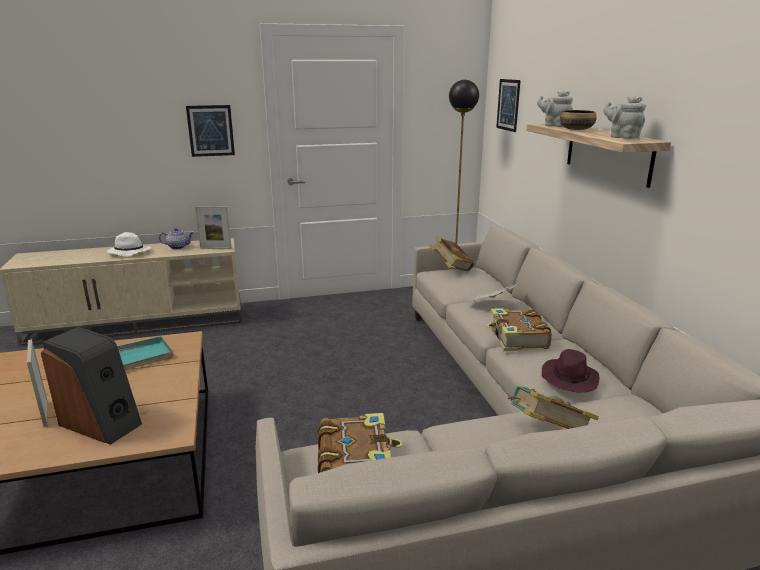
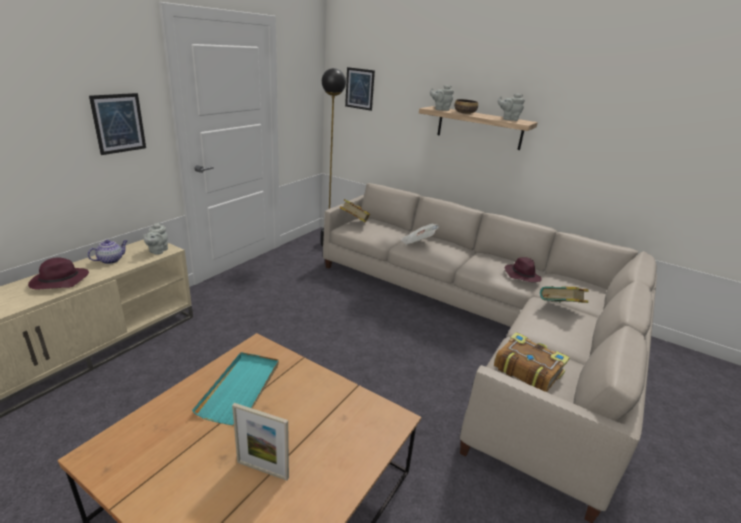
camera: 45 degrees left, 5 degrees up
speaker [41,327,142,445] -> none
white hat [106,232,151,257] -> purple hat [28,257,89,290]
picture frame [195,206,231,249] -> grey teapot [143,222,168,255]
book [487,308,552,351] -> none

